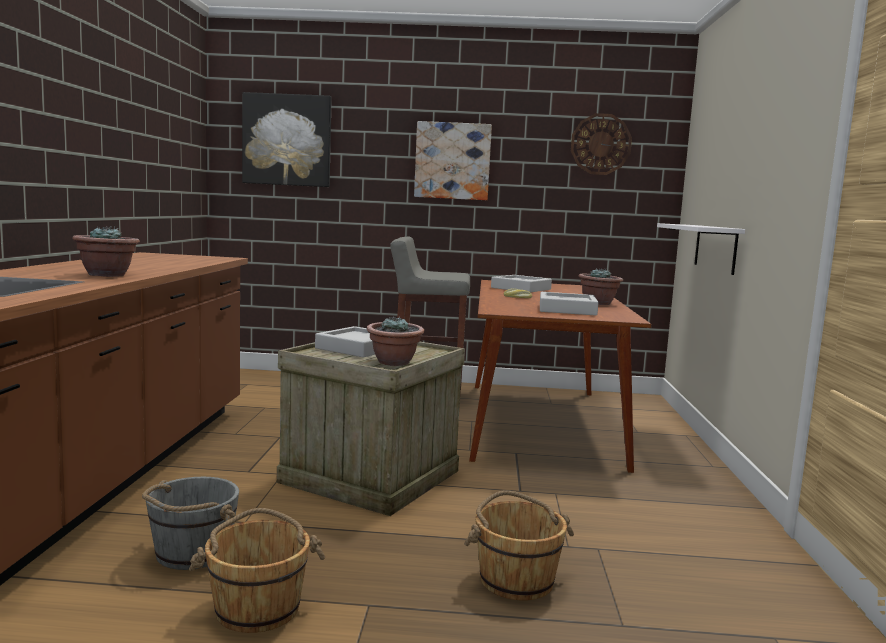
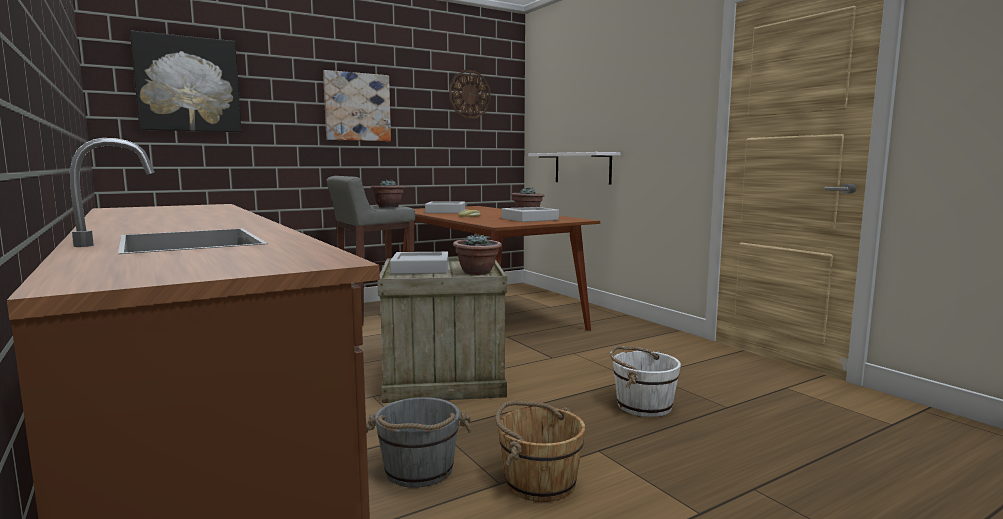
camera: 35 degrees left, 0 degrees up
potted plant [72,226,140,277] -> potted plant moved to [370,179,405,208]
brown bucket [464,490,574,601] -> white bucket [610,346,681,417]

